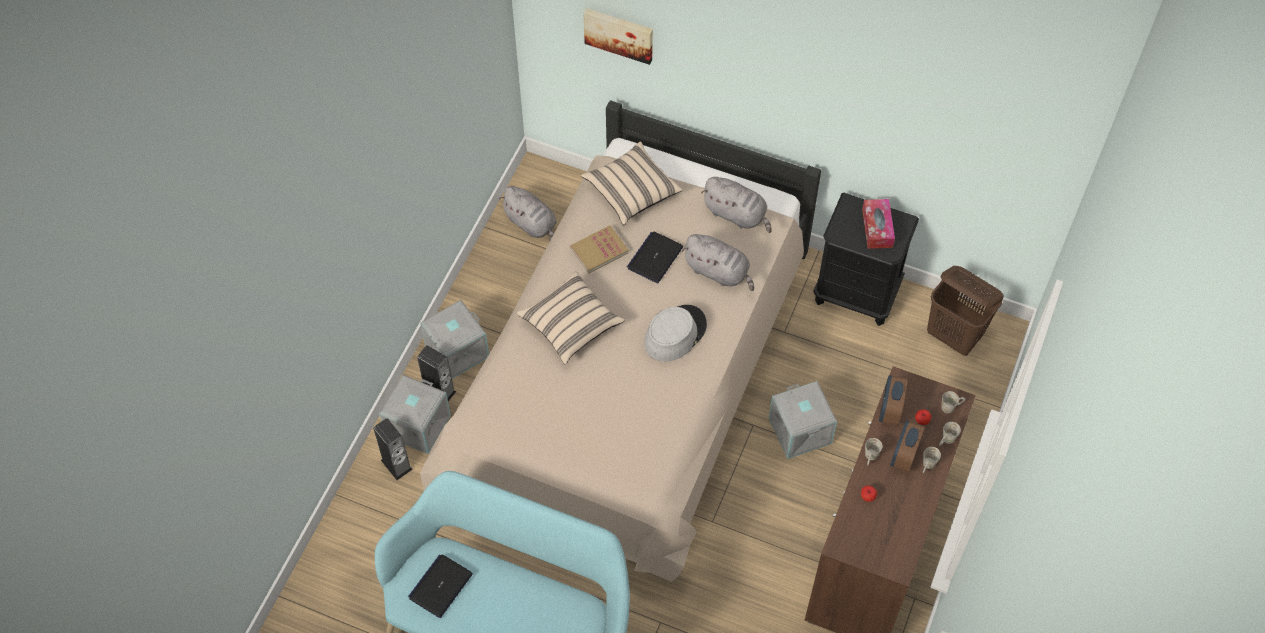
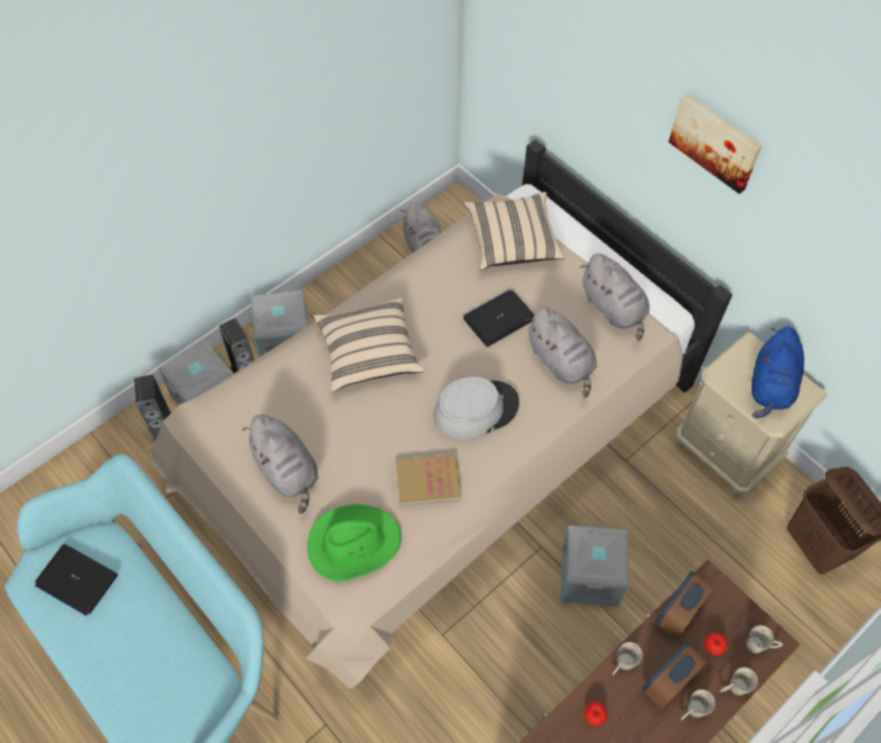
camera: 25 degrees right, 0 degrees up
laptop [408,554,473,618] -> laptop turned 120 degrees counterclockwise [35,544,118,616]
book [570,225,629,274] -> book moved to [396,455,461,506]
picture [583,8,653,65] -> picture moved to [669,94,762,194]
black nightstand [813,193,919,326] -> beige nightstand [676,332,827,498]
tissue box [862,199,895,249] -> blue plush toy [752,327,804,418]
none -> grey plush toy [242,414,318,514]
none -> green hat [307,504,402,582]

